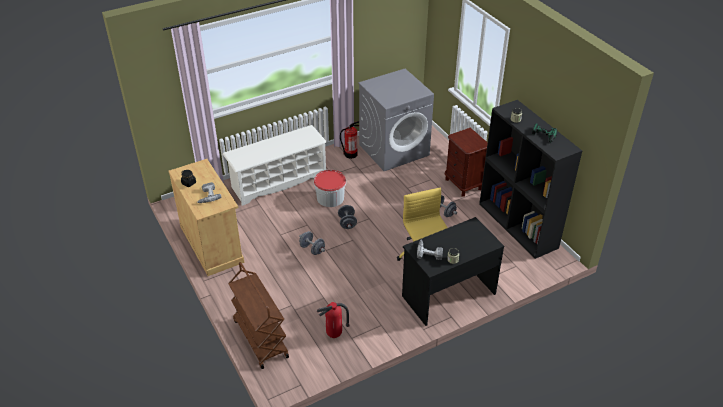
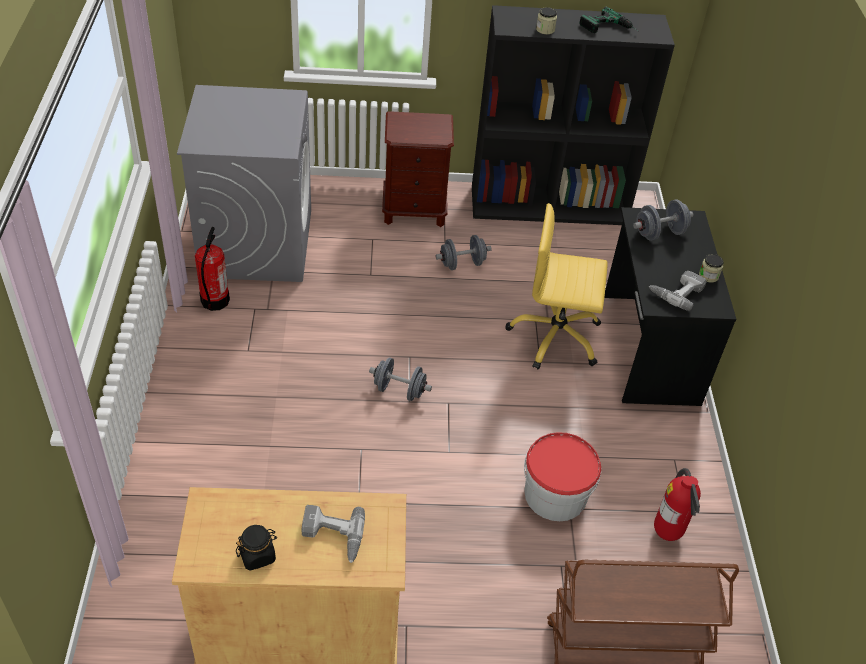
camera: 65 degrees left, 5 degrees up
white shoe rack [223,125,327,206] -> none
grey dumbbell [299,231,325,255] -> grey dumbbell moved to [633,200,693,241]
bucket [314,170,346,207] -> bucket moved to [524,432,601,521]

